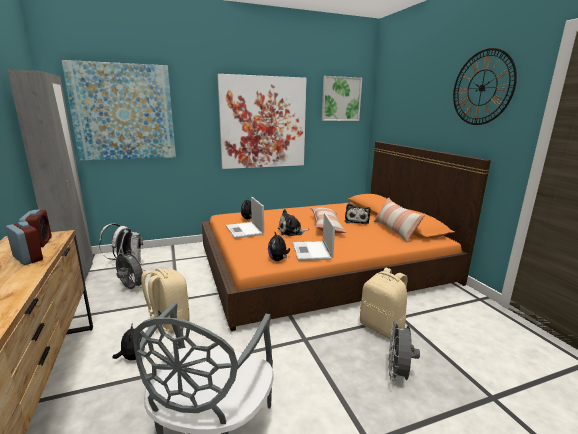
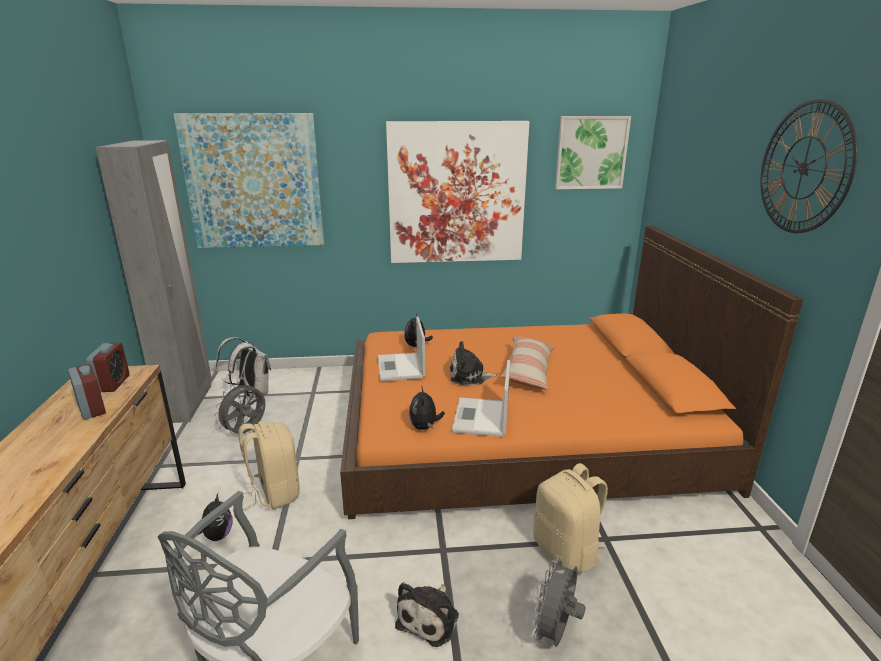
camera: 15 degrees right, 5 degrees up
grey fan [116,250,146,289] -> grey fan turned 105 degrees counterclockwise [214,381,266,434]
plush toy [345,203,370,224] -> plush toy moved to [395,582,459,647]
pillow [373,197,425,243] -> none

